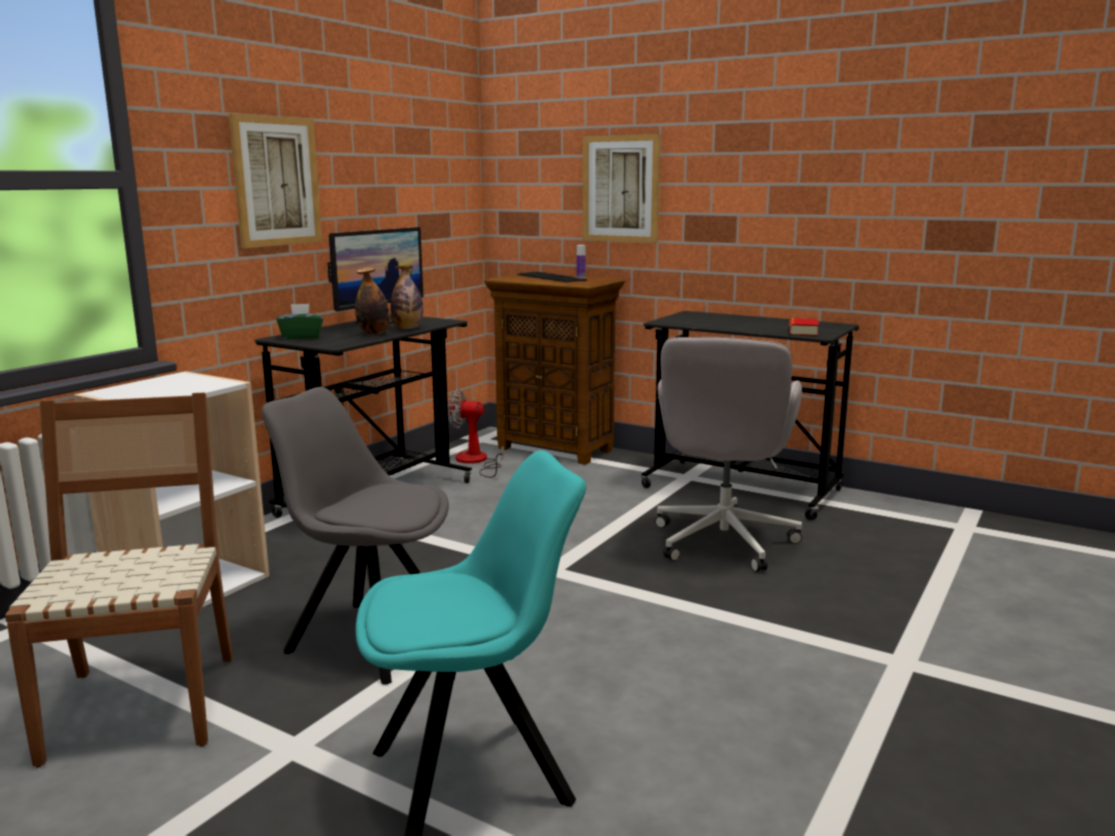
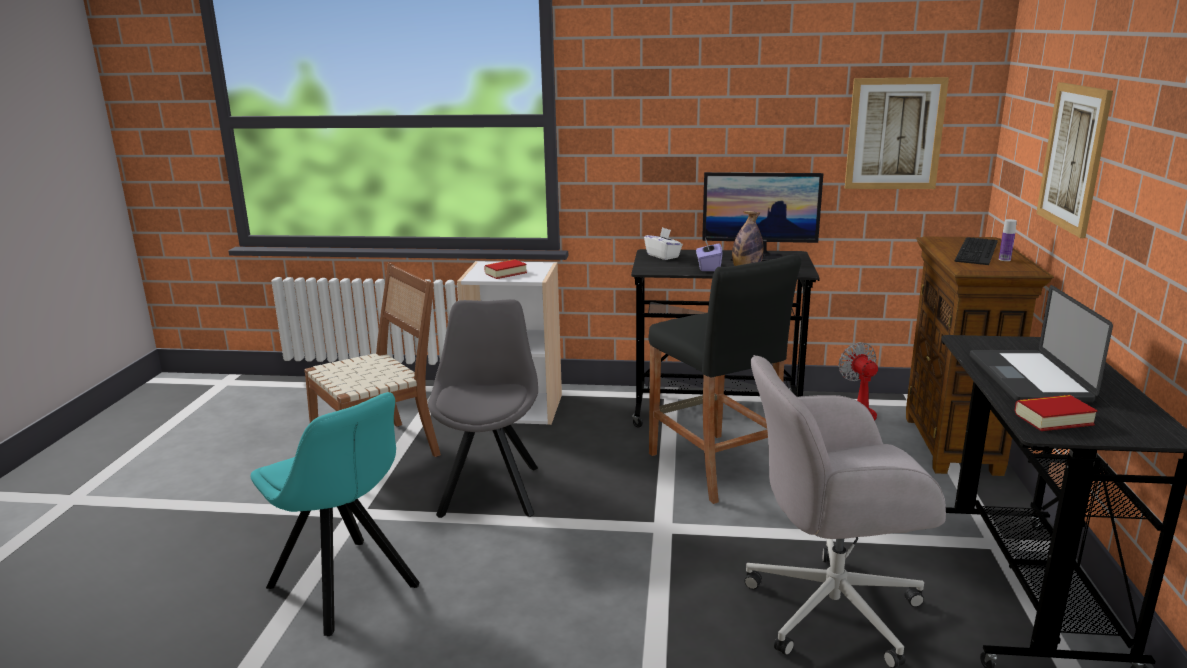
camera: 65 degrees right, 5 degrees up
picture [229,113,322,248] -> picture moved to [845,77,949,189]
green tissue box [277,304,323,339] -> white tissue box [644,227,683,260]
bottle [355,268,390,335] -> purple tissue box [696,237,722,271]
none -> book [484,259,527,279]
none -> black stool [648,255,801,504]
none -> laptop [970,285,1113,403]

